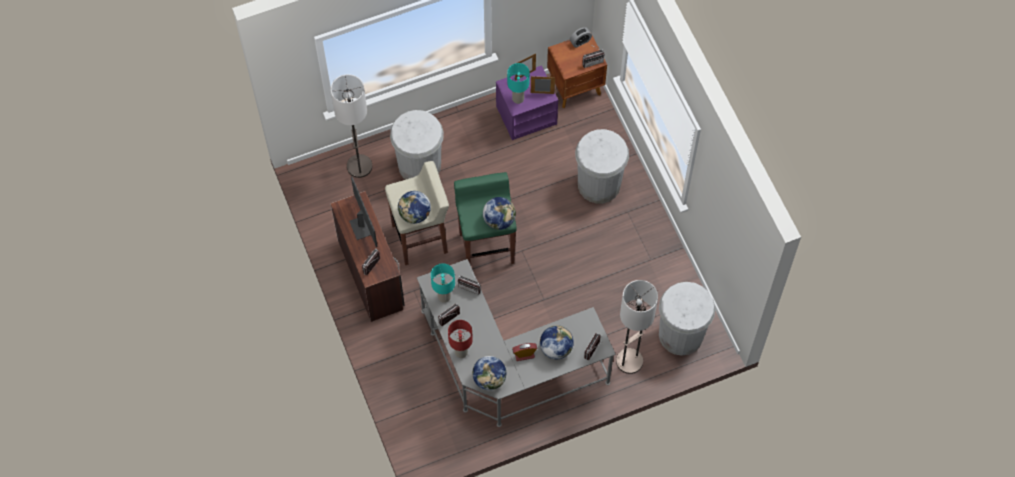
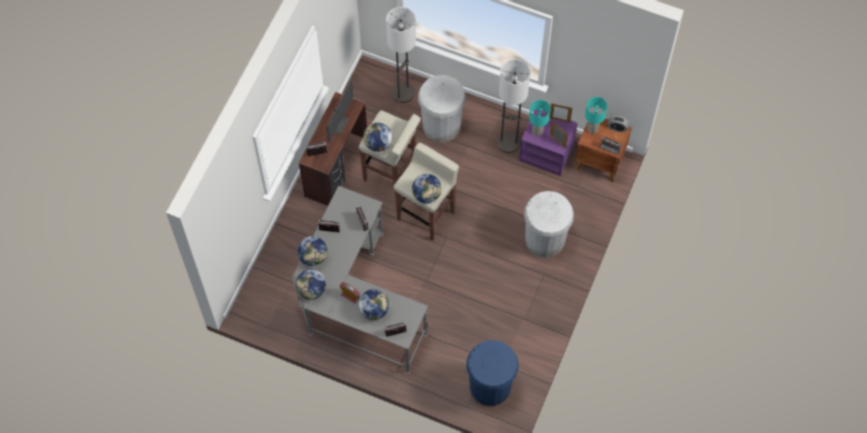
camera: 45 degrees right, 0 degrees up
turquoise table lamp [431,263,455,303] -> turquoise table lamp moved to [585,97,607,134]
red table lamp [448,320,473,358] -> globe [297,236,328,266]
green stool [454,172,517,264] -> beige stool [394,143,459,241]
floor lamp [616,280,658,374] -> floor lamp moved to [497,59,530,153]
white trash can [659,282,715,356] -> blue trash can [467,340,519,406]

